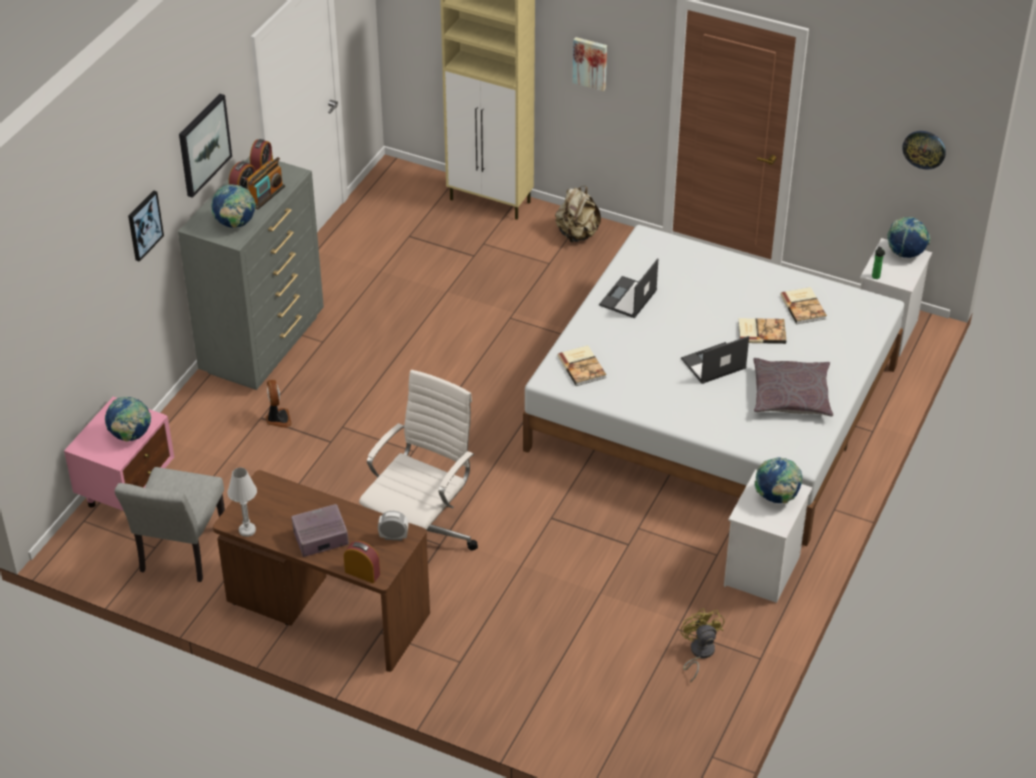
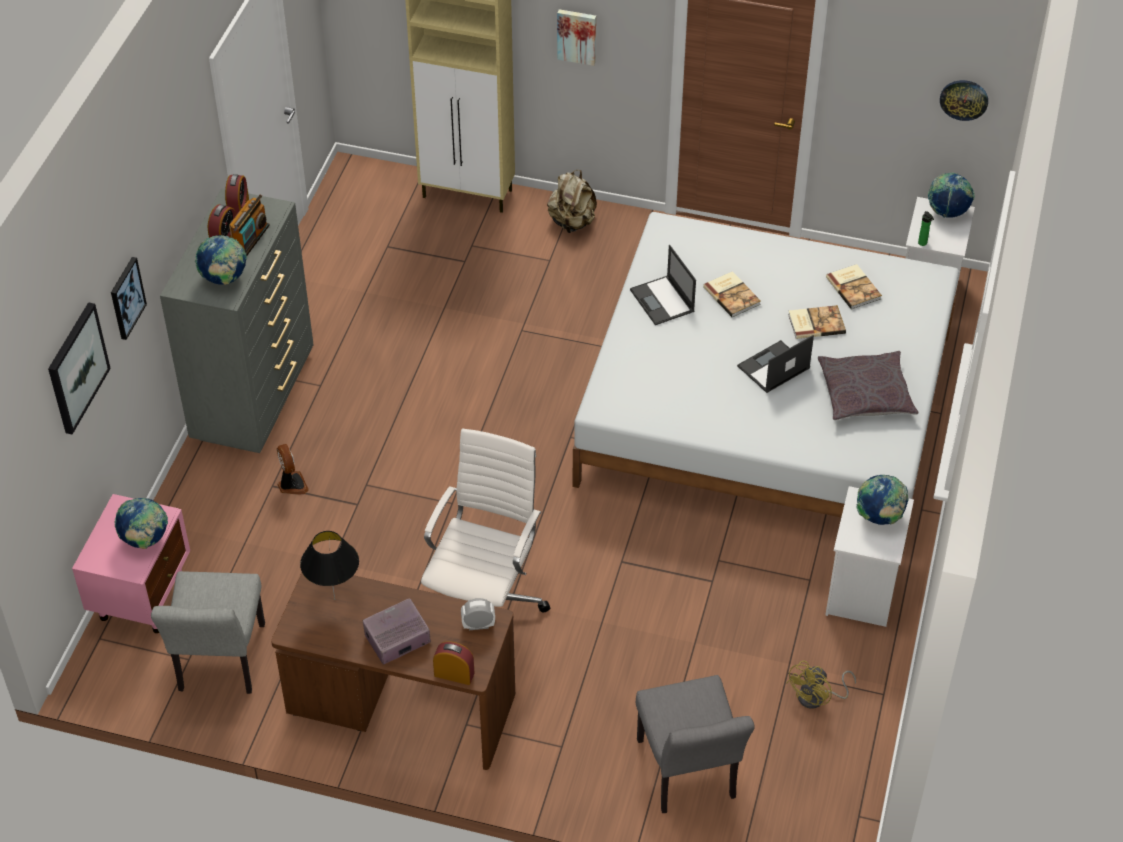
camera: 10 degrees left, 5 degrees up
picture [179,94,232,198] -> picture moved to [48,302,111,435]
white table lamp [228,468,257,537] -> none
book [558,345,606,386] -> book moved to [703,271,761,318]
laptop [599,258,658,318] -> laptop turned 45 degrees counterclockwise [630,245,696,325]
yellow fan [681,608,724,683] -> yellow fan turned 120 degrees counterclockwise [786,660,856,709]
none -> black table lamp [300,531,359,600]
none -> grey chair [636,675,755,813]

